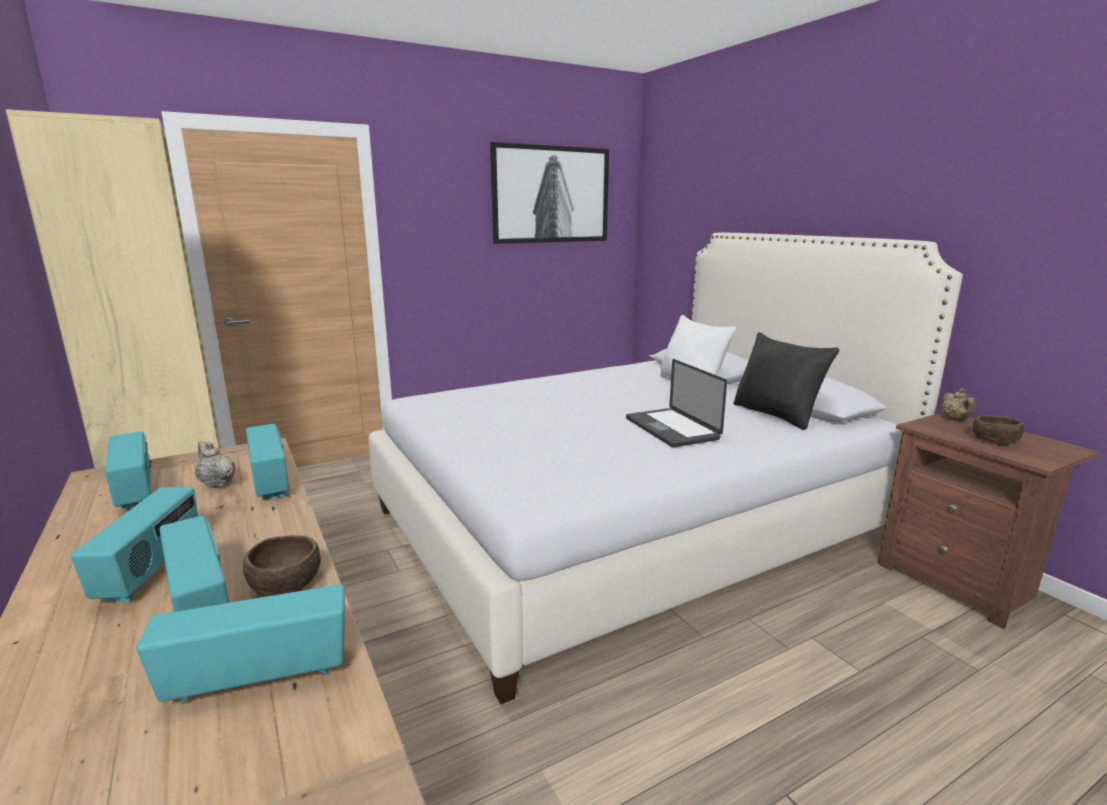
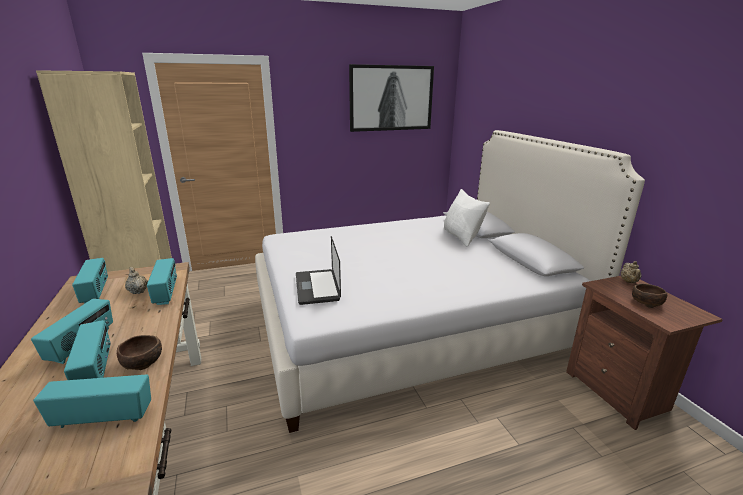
camera: 10 degrees right, 5 degrees up
laptop [626,359,727,447] -> laptop moved to [296,236,341,305]
black pillow [734,332,839,430] -> none

